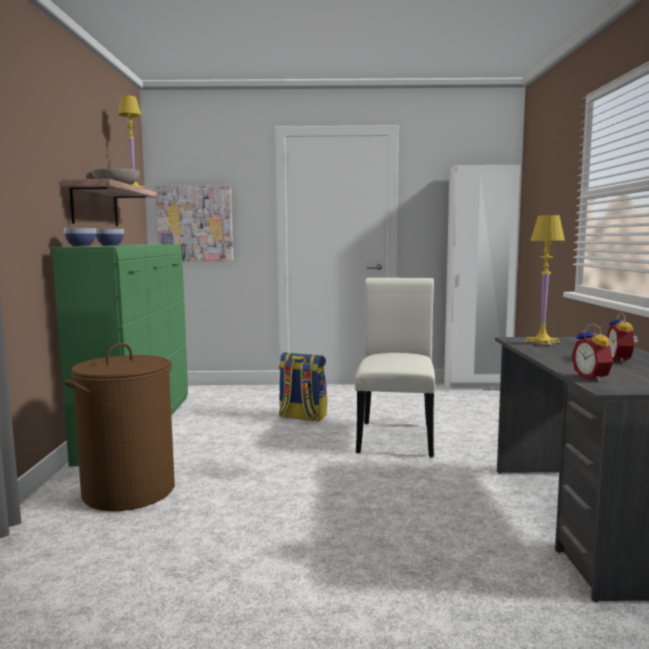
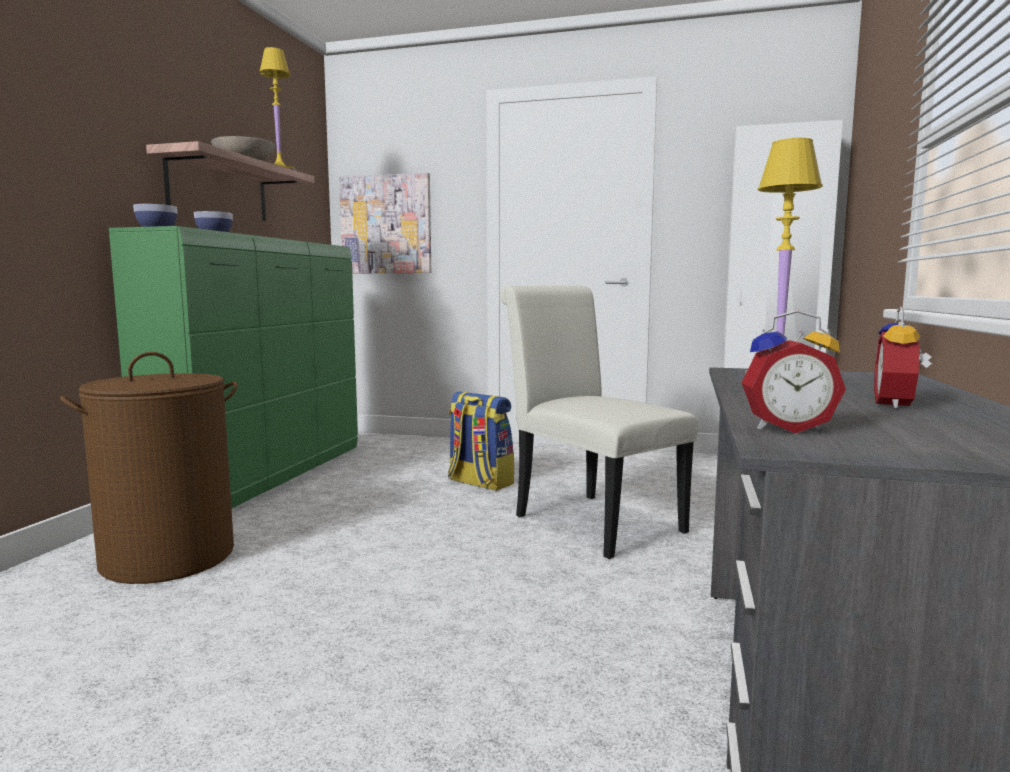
camera: 15 degrees right, 0 degrees up
white chair [355,278,435,457] -> white chair turned 60 degrees counterclockwise [500,286,698,559]
alarm clock [572,323,614,382] -> alarm clock turned 90 degrees counterclockwise [742,310,846,434]

